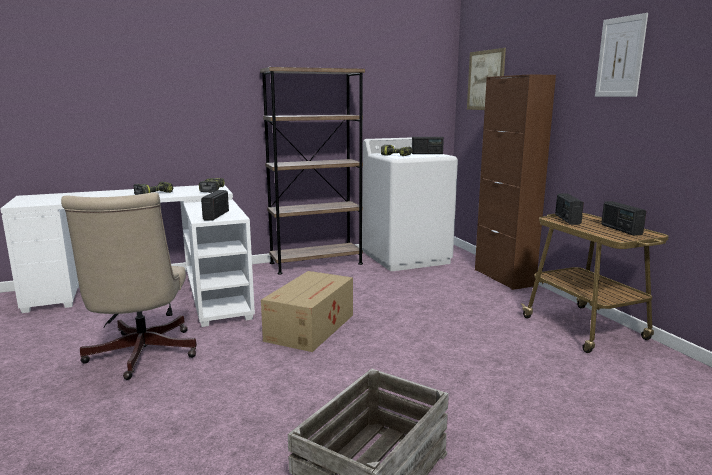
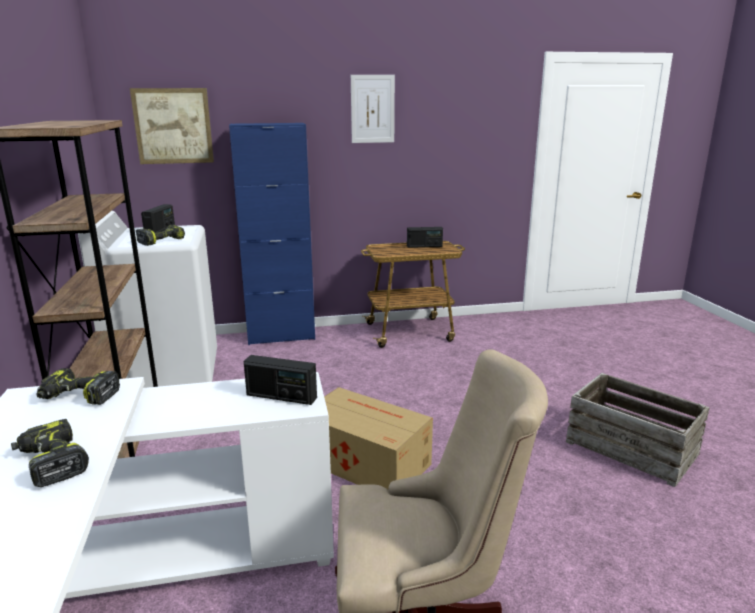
camera: 80 degrees left, 5 degrees up
brown cabinet [475,74,556,290] -> blue cabinet [229,123,315,345]
radio [555,193,584,225] -> none

